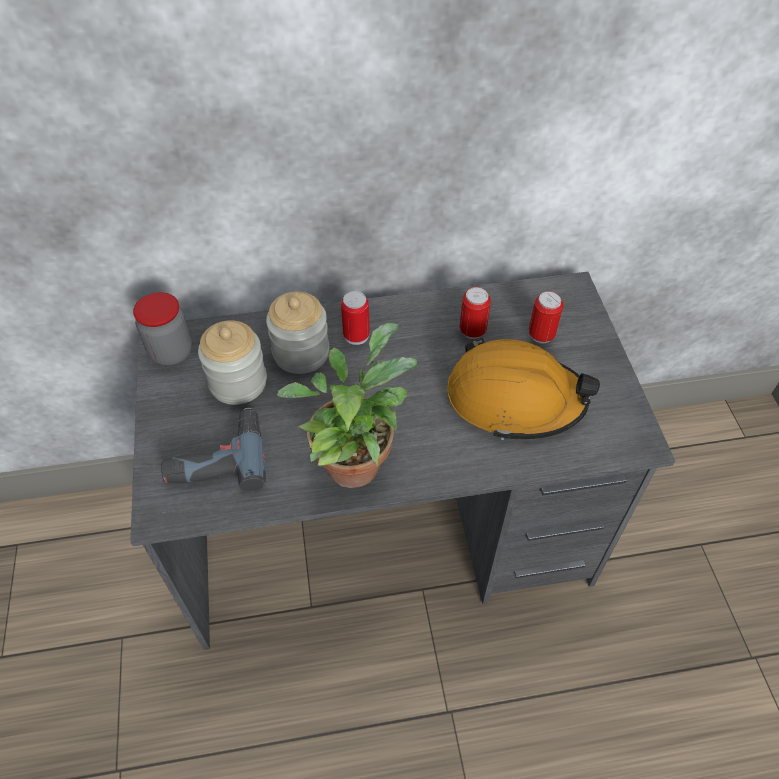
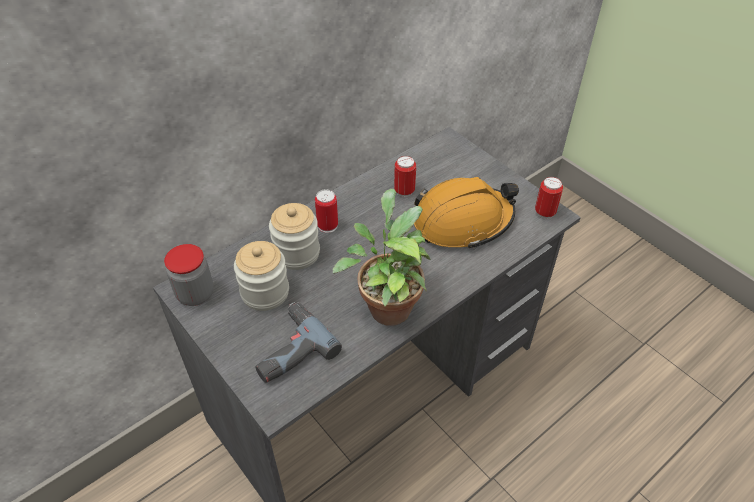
camera: 30 degrees left, 5 degrees down
can [529,291,564,343] -> can moved to [535,177,563,219]

